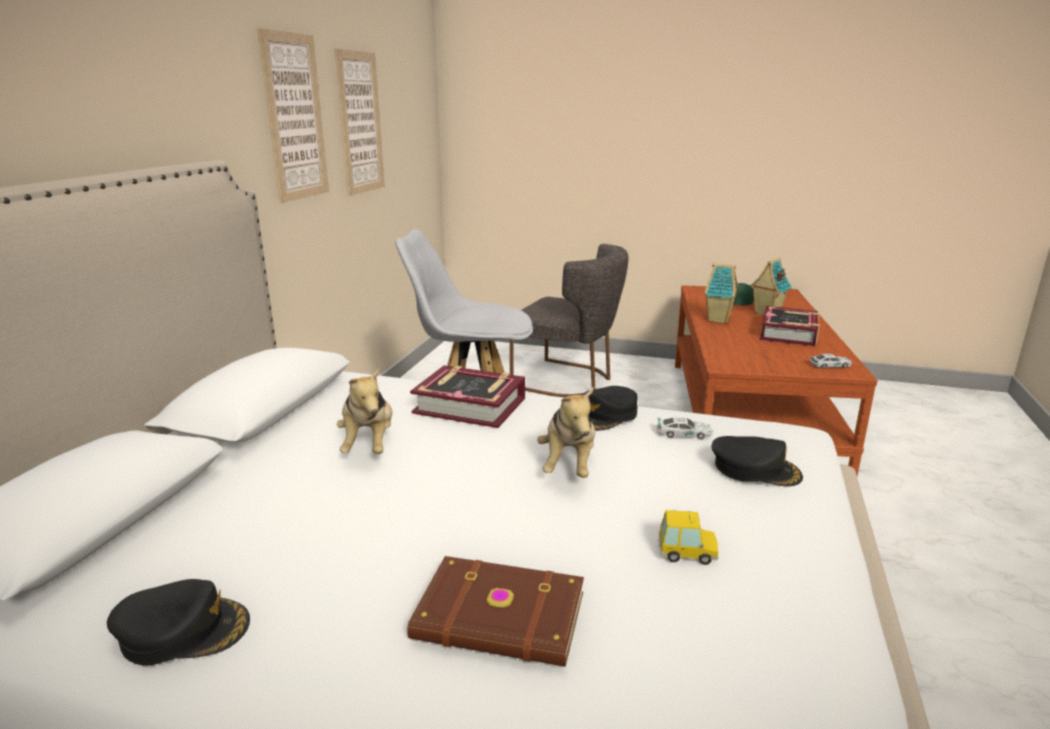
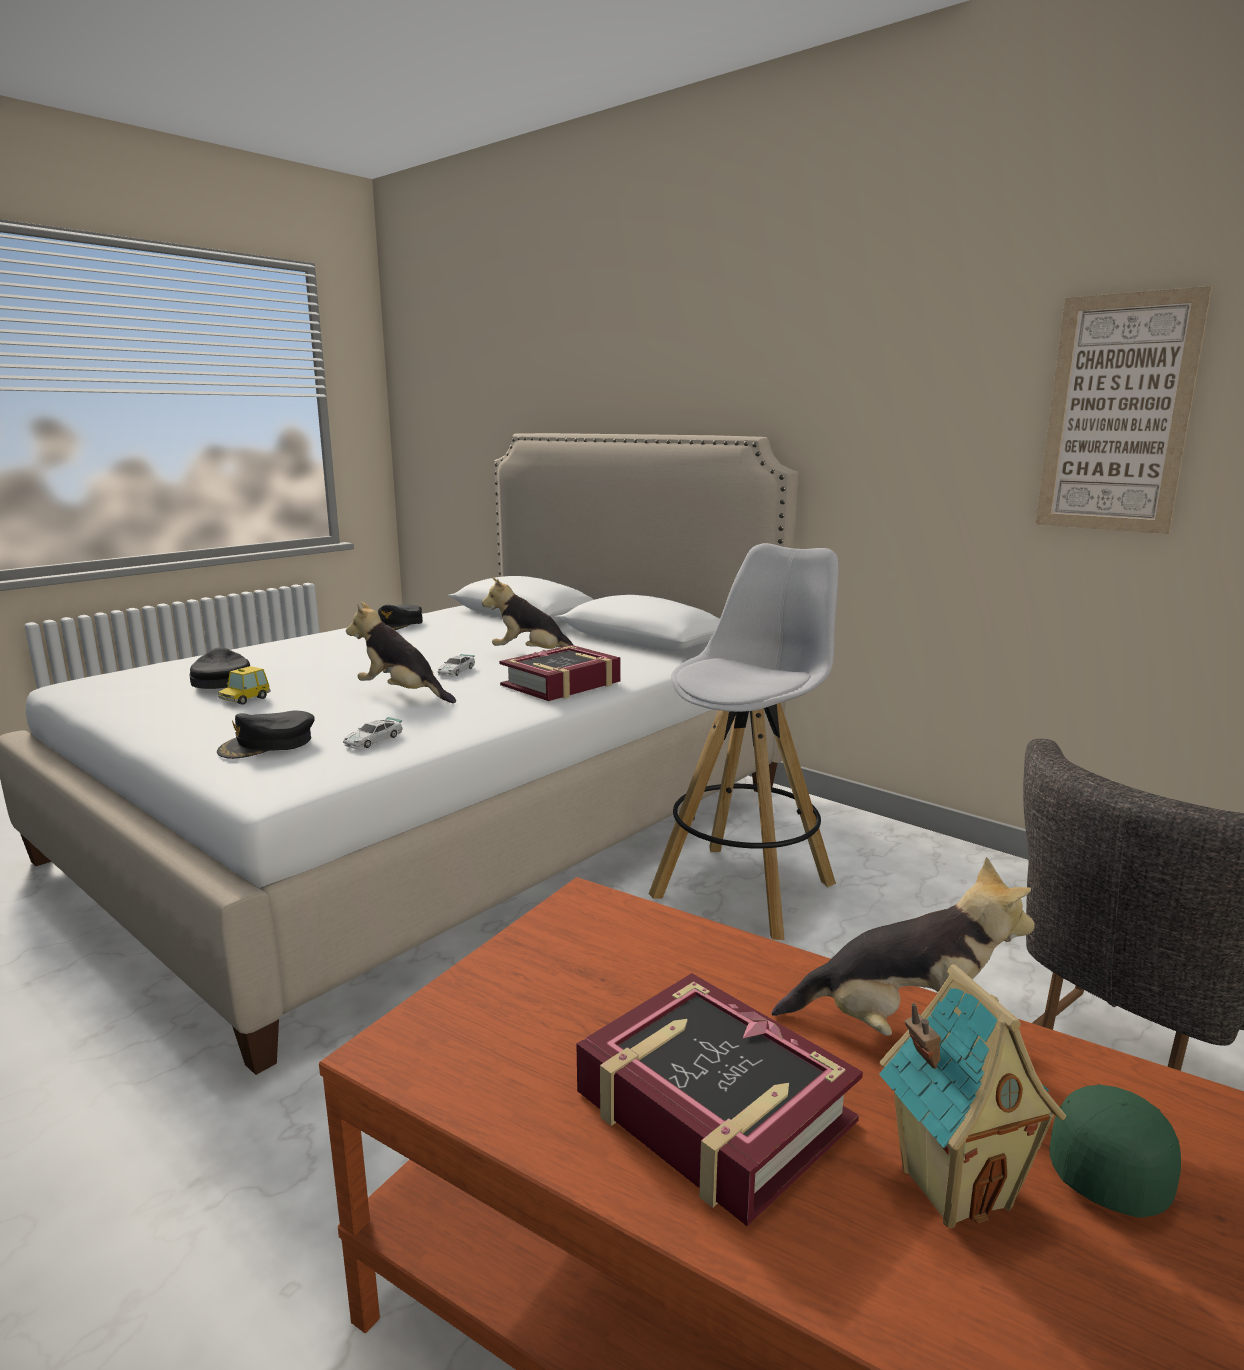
camera: 115 degrees right, 5 degrees down
picture [257,28,329,203] -> none
brown book [407,556,584,667] -> none
black cap [583,386,638,431] -> black cap moved to [189,647,250,689]
toy house [704,263,738,323] -> plush toy [772,857,1035,1036]
toy car [810,354,852,369] -> toy car moved to [438,654,475,677]

